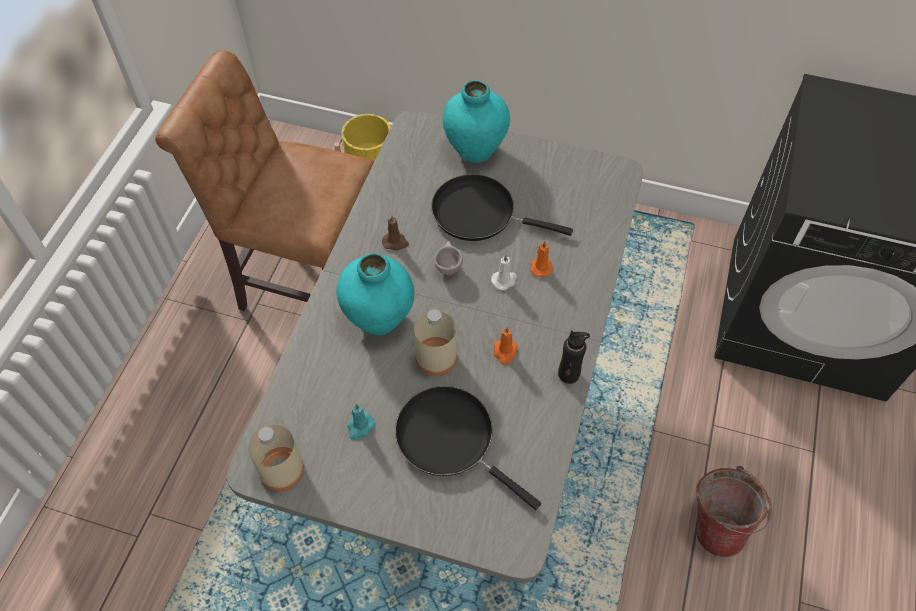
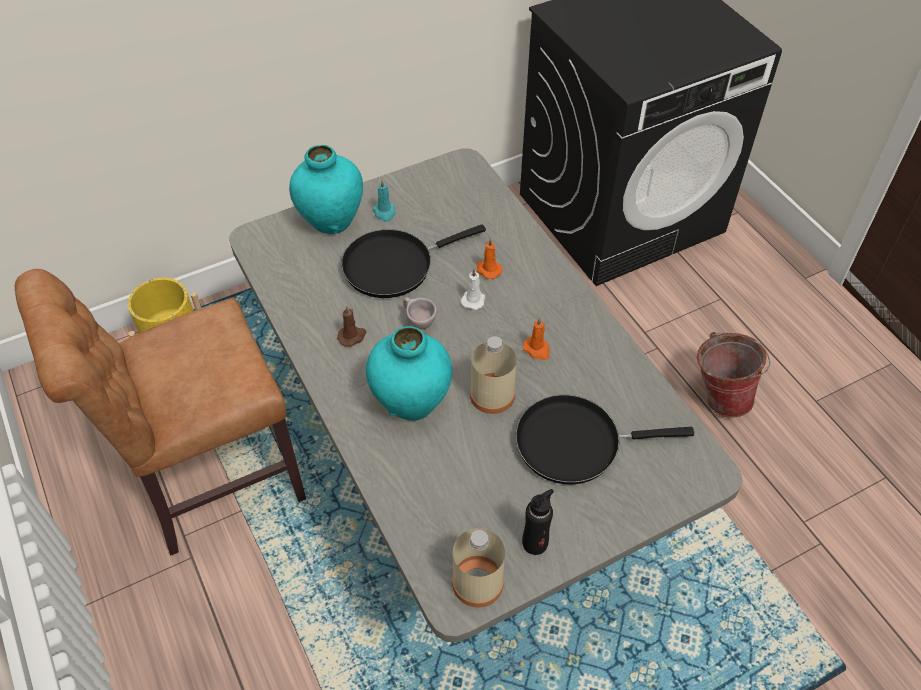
camera: 45 degrees left, 5 degrees down
turquoise candle [347,404,375,440] -> turquoise candle moved to [373,180,395,222]
black bottle [558,331,590,384] -> black bottle moved to [522,489,554,555]

